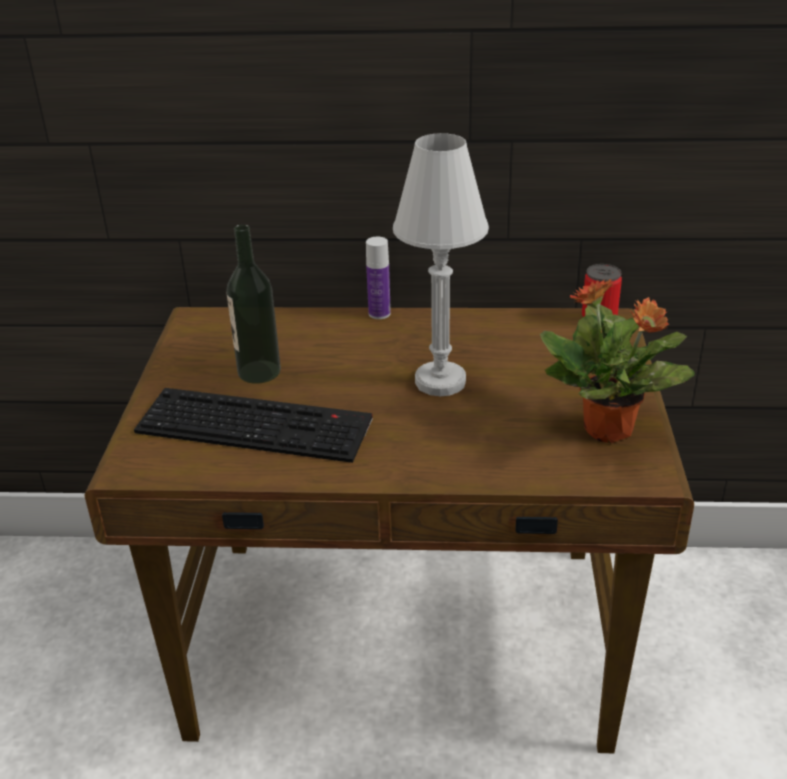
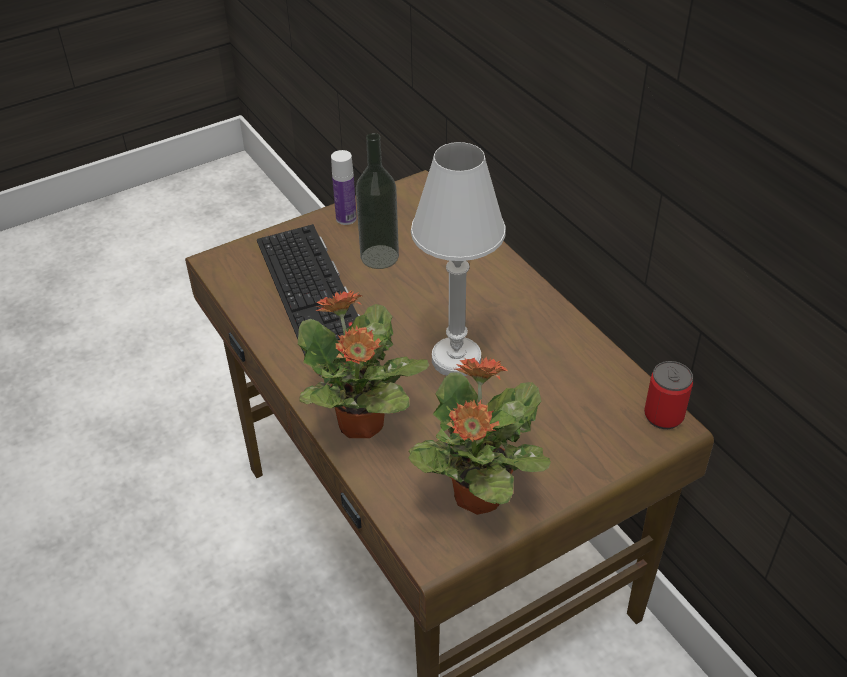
camera: 55 degrees right, 10 degrees up
bottle [366,237,391,319] -> bottle moved to [331,150,357,225]
none -> potted plant [298,290,429,438]

